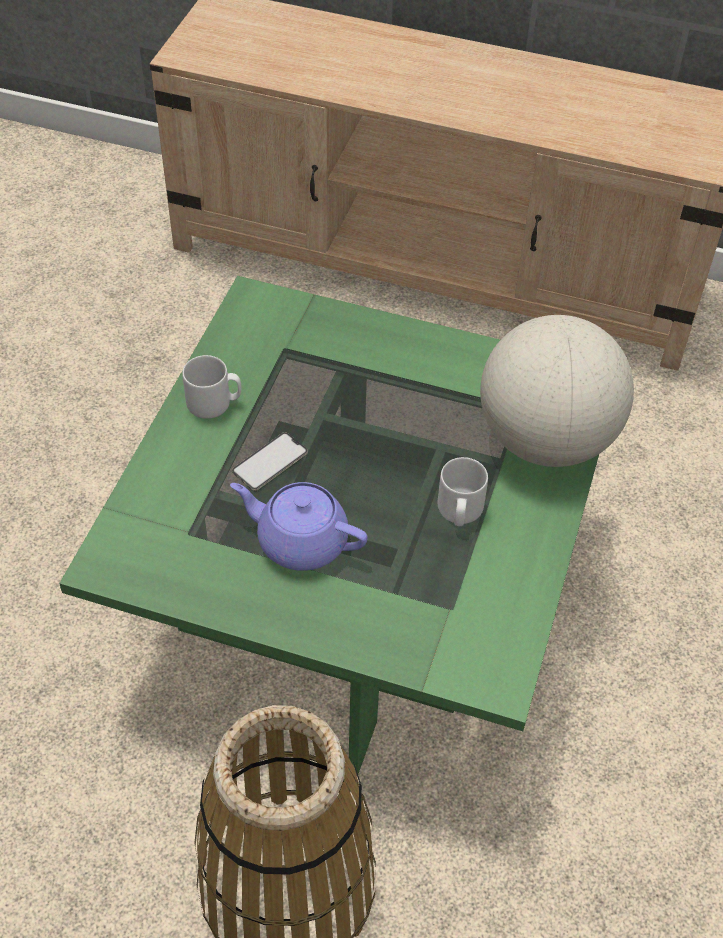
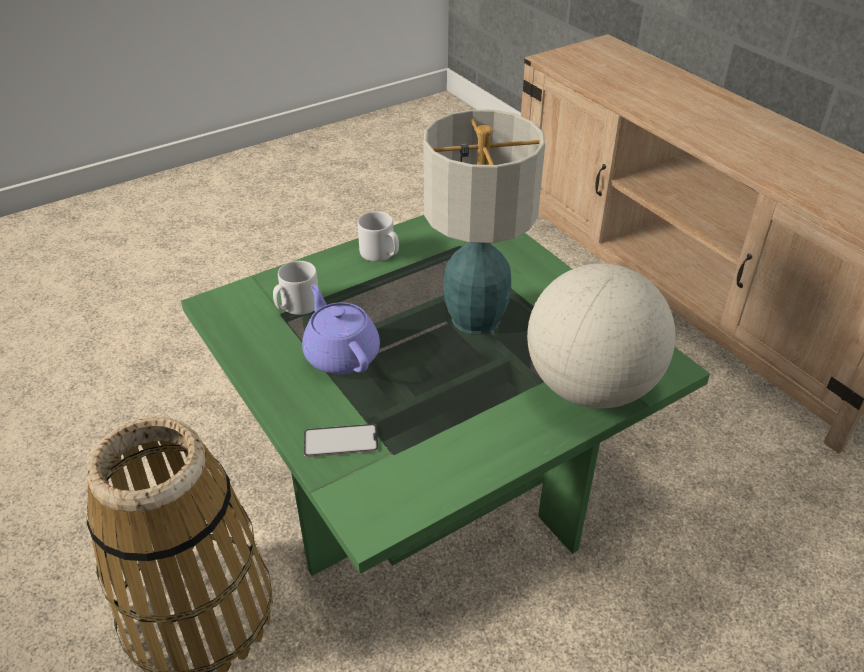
camera: 40 degrees right, 10 degrees down
phone [232,432,308,491] -> phone moved to [304,424,379,457]
grey mug [438,457,488,526] -> grey mug moved to [273,261,318,315]
none -> table lamp [423,109,545,334]

